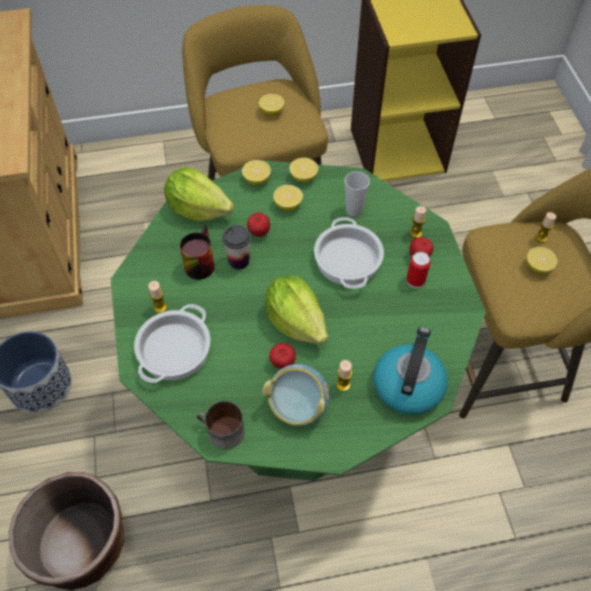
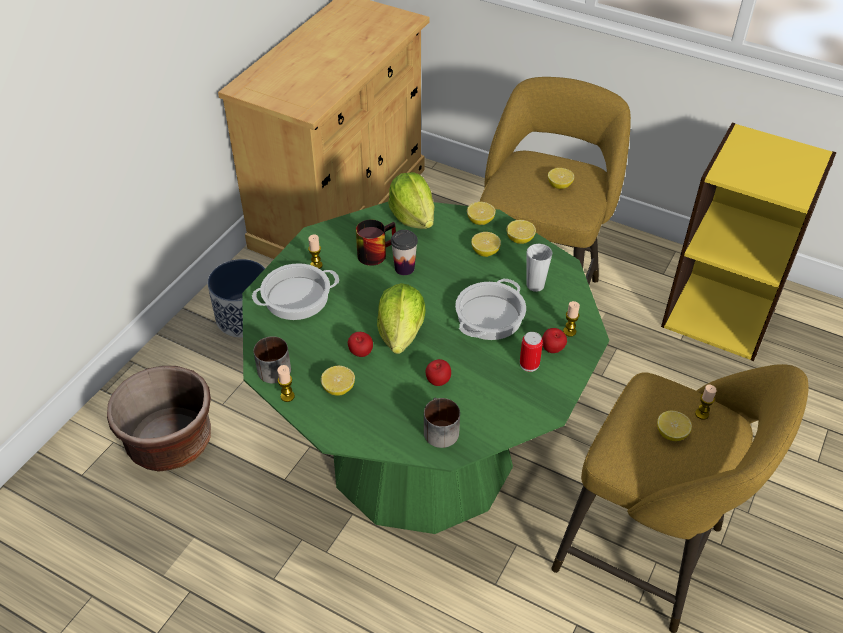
camera: 40 degrees right, 10 degrees down
apple [247,213,270,237] -> apple moved to [426,359,451,386]
bowl [262,364,329,426] -> lemon [321,366,355,396]
candle [336,360,352,392] -> candle moved to [277,365,295,402]
kettle [373,327,448,415] -> mug [424,398,460,448]

